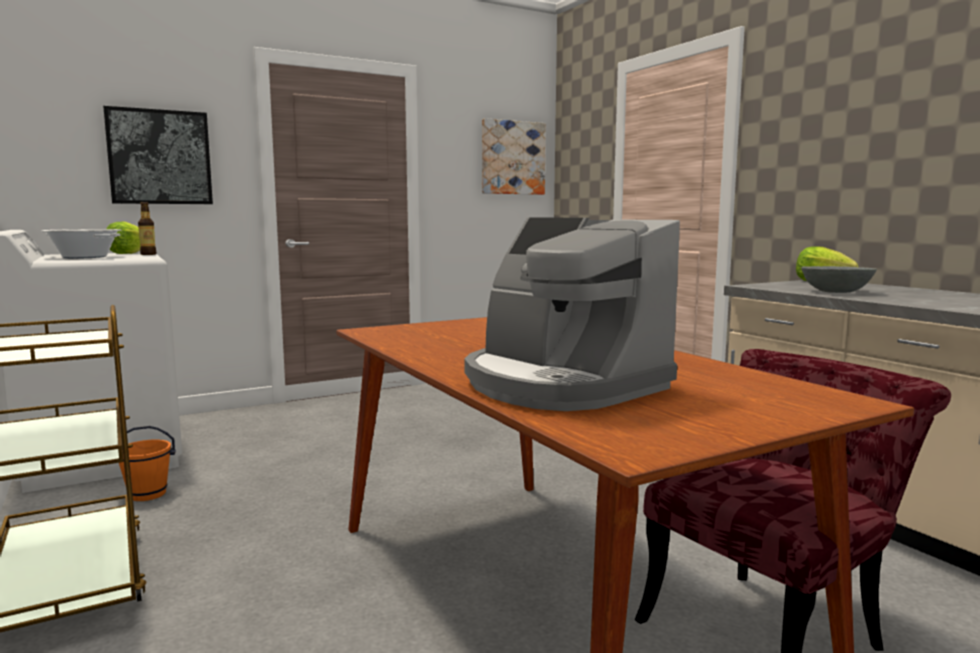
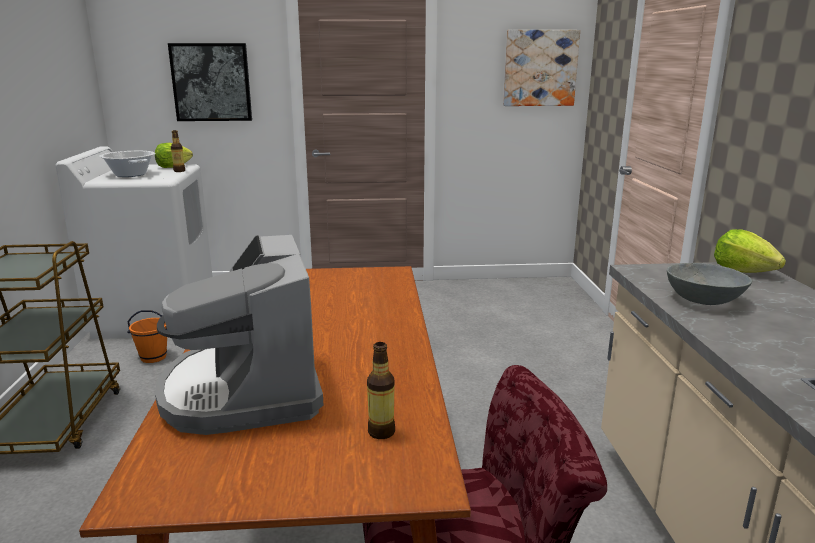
camera: 25 degrees right, 10 degrees up
none -> bottle [367,342,395,439]

